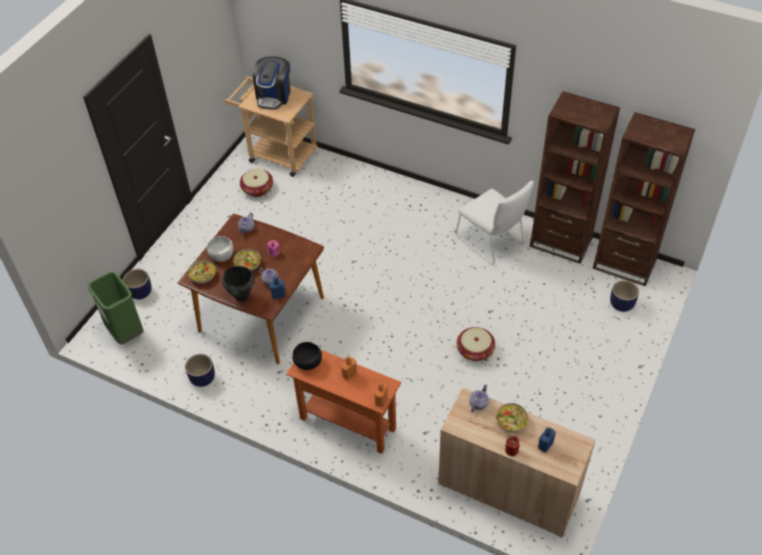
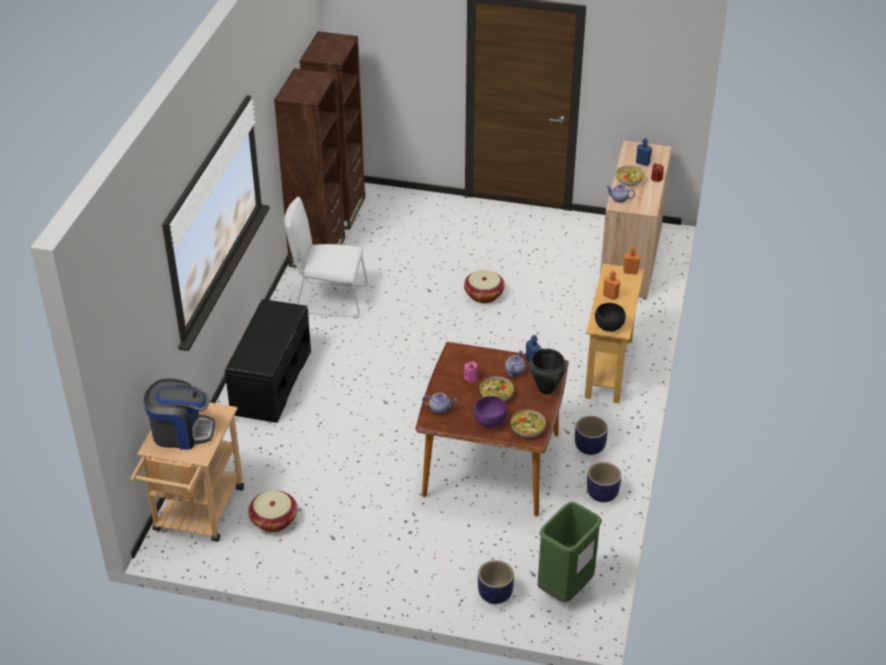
camera: 105 degrees left, 10 degrees down
white bowl [207,236,233,262] -> purple bowl [474,396,507,428]
orange console table [286,350,401,454] -> beige console table [585,263,644,403]
white chair [456,181,534,265] -> white chair turned 120 degrees counterclockwise [284,197,368,317]
planter [610,280,639,312] -> planter moved to [575,416,608,455]
none -> black bench [225,299,311,423]

